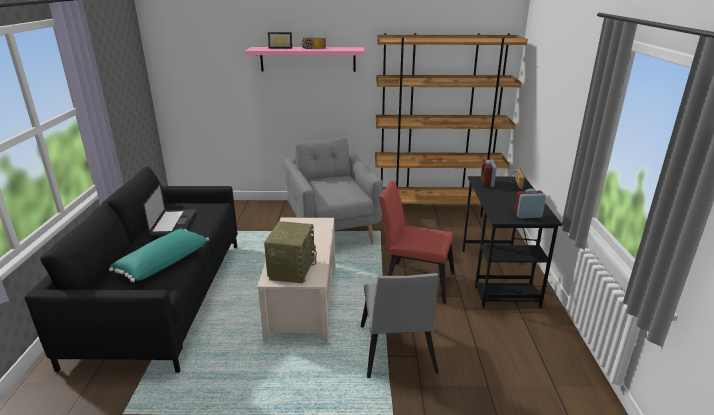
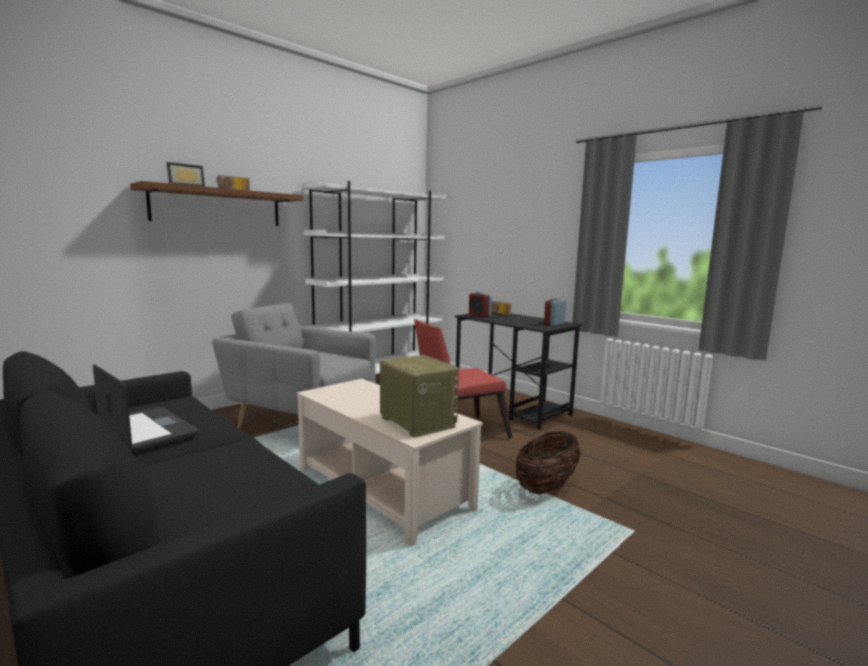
camera: 45 degrees left, 15 degrees down
turquoise pillow [109,228,209,282] -> none
pink shelf [245,47,364,72] -> brown shelf [130,181,303,226]
grey chair [361,273,439,378] -> basket [516,431,580,495]
brown bookcase [375,33,528,217] -> white bookcase [302,180,446,374]

